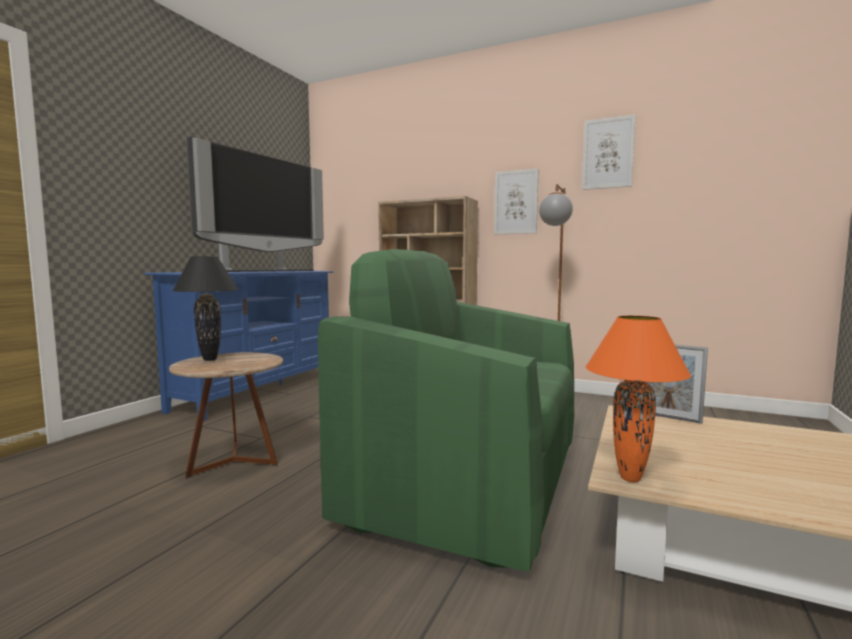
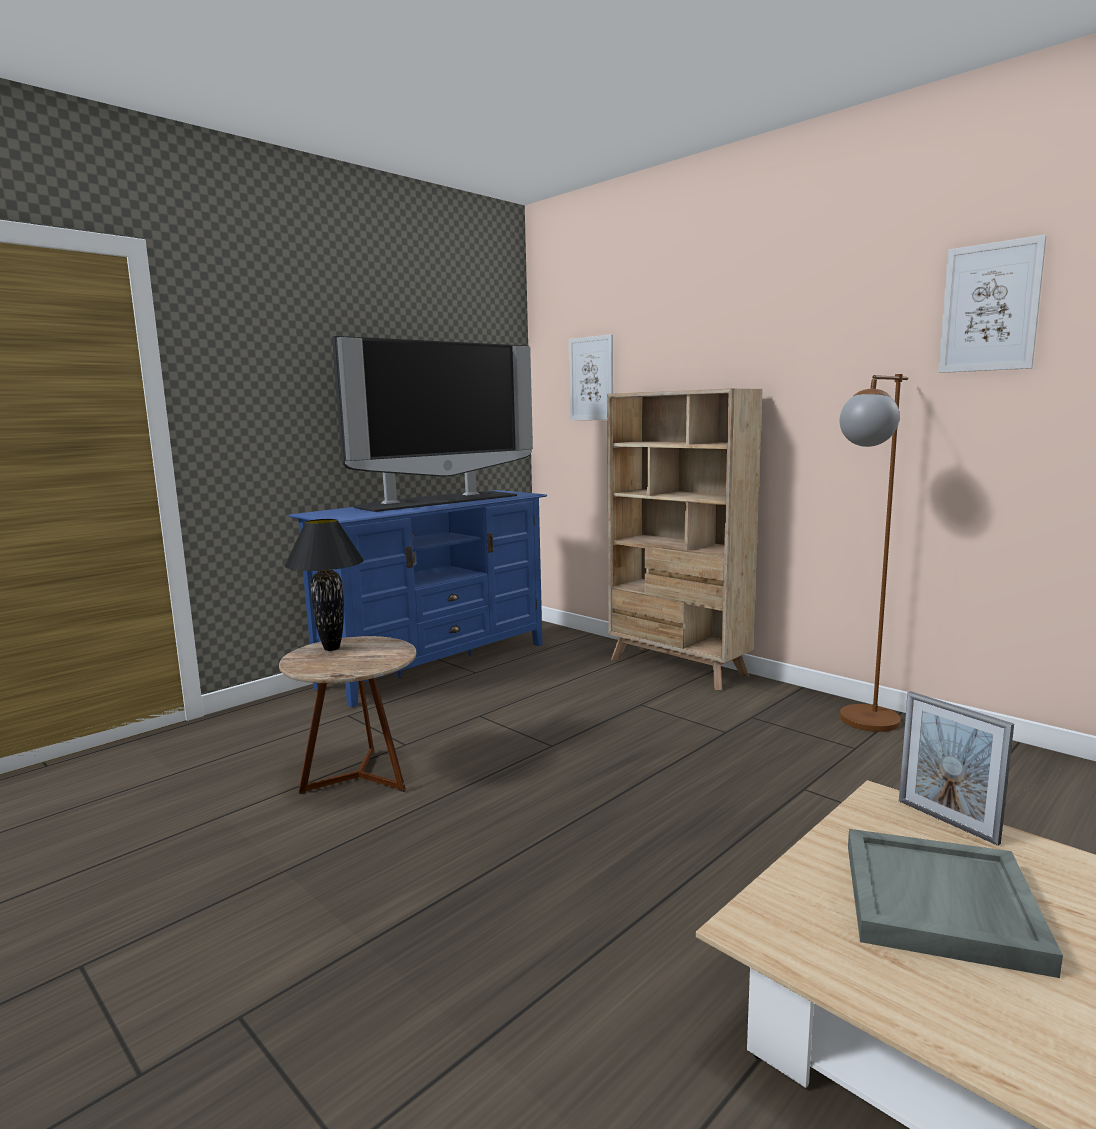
camera: 20 degrees right, 5 degrees up
green armchair [318,249,574,571] -> none
picture [494,169,539,235] -> picture moved to [569,334,613,420]
orange table lamp [585,315,691,482] -> none
none -> grey tray [848,829,1063,978]

